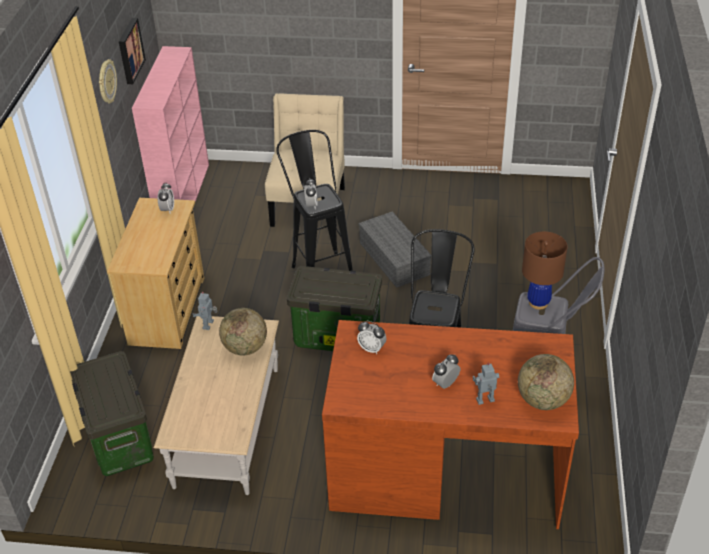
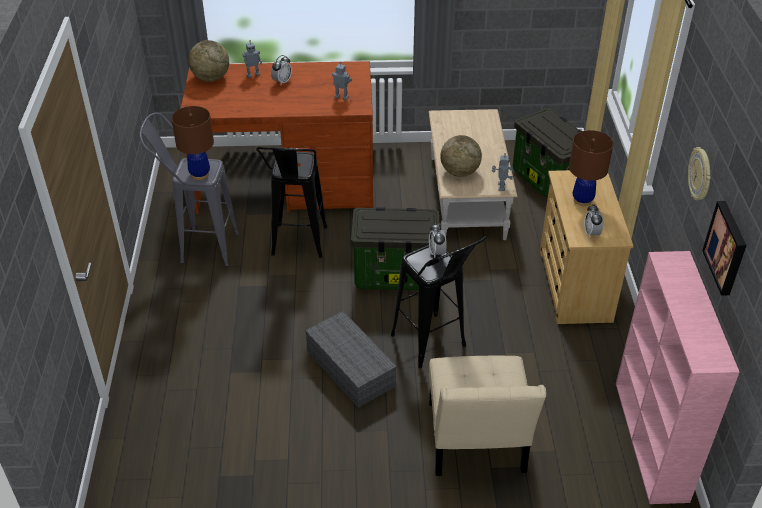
camera: 170 degrees right, 0 degrees up
alarm clock [357,321,386,354] -> toy robot [332,62,352,100]
none -> brown table lamp [569,130,613,206]

